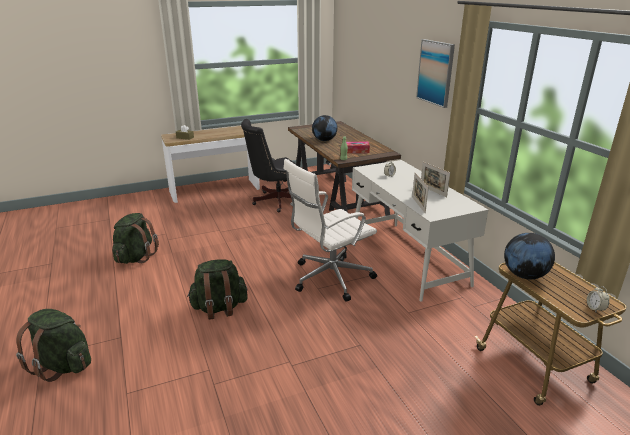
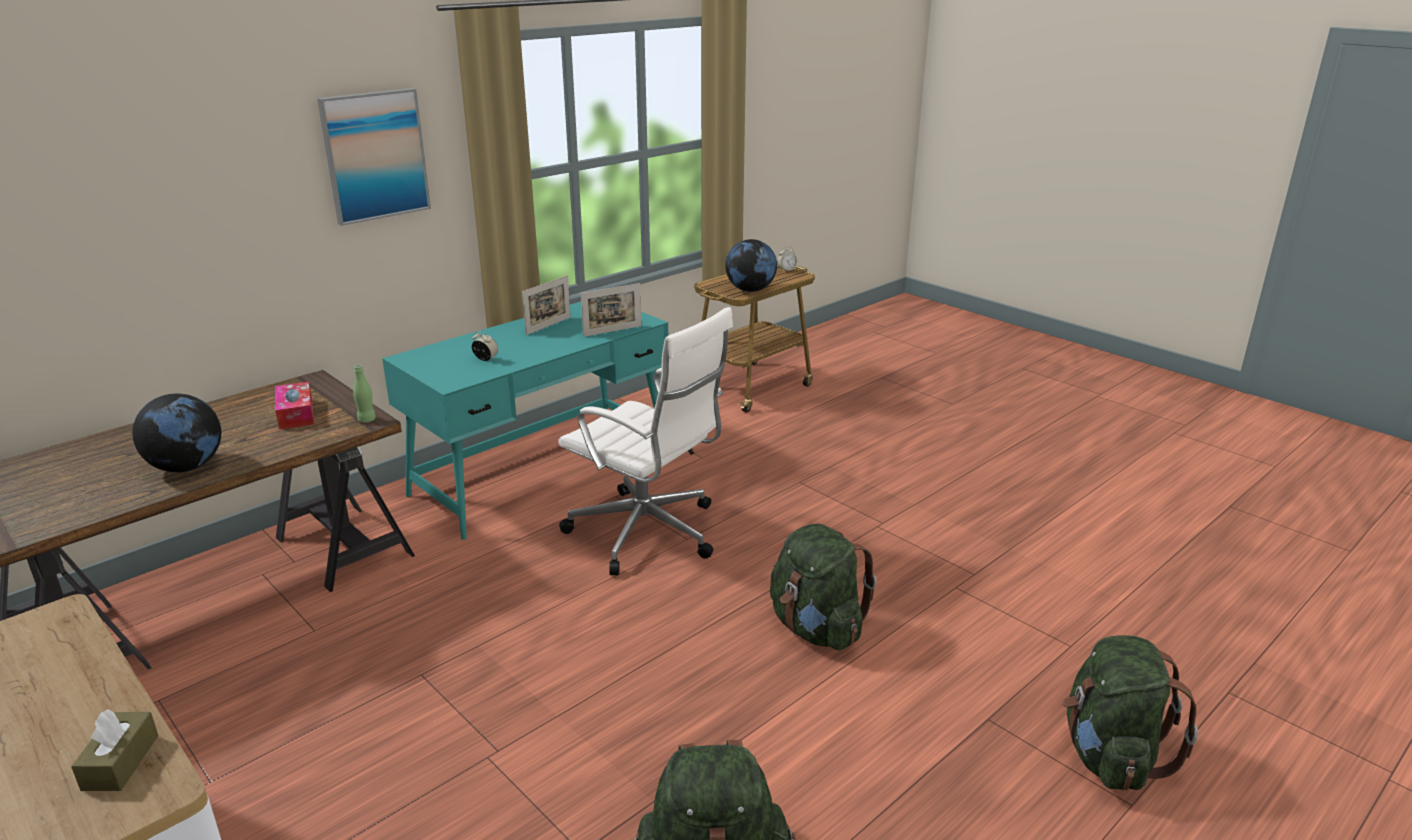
camera: 110 degrees left, 0 degrees up
black office chair [241,119,298,212] -> none
white desk [352,160,488,302] -> turquoise desk [382,302,668,540]

